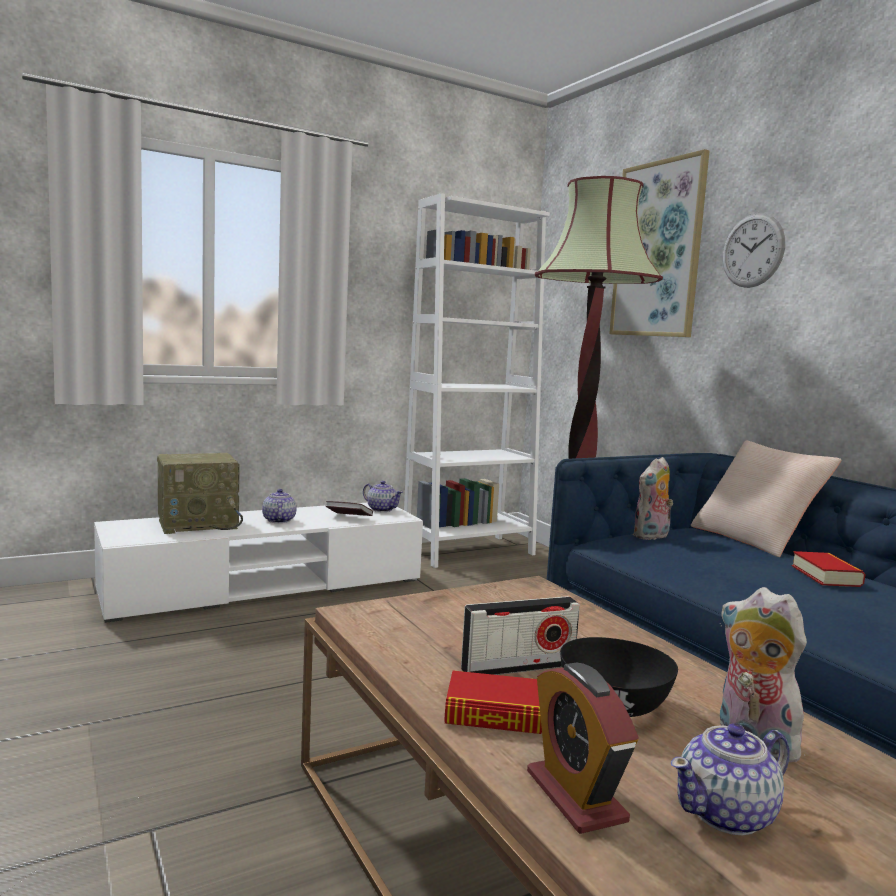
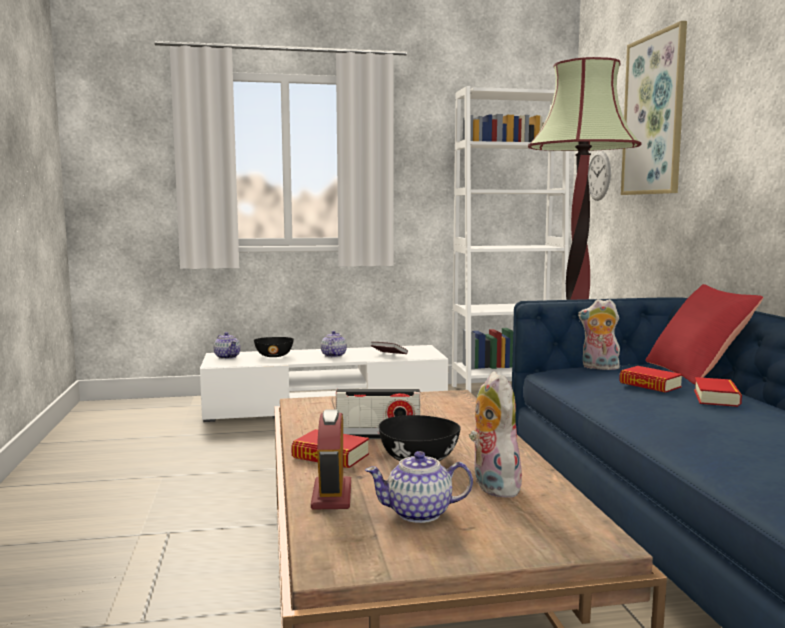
camera: 20 degrees right, 0 degrees up
radio [157,453,243,534] -> black bowl [254,337,294,357]
teapot [363,481,403,512] -> teapot moved to [213,332,241,359]
plush toy [632,457,673,540] -> plush toy turned 45 degrees clockwise [578,299,620,370]
beige pillow [691,440,841,557] -> red pillow [645,284,764,385]
wall clock [723,213,785,288] -> wall clock moved to [588,151,611,201]
none -> book [619,366,683,393]

